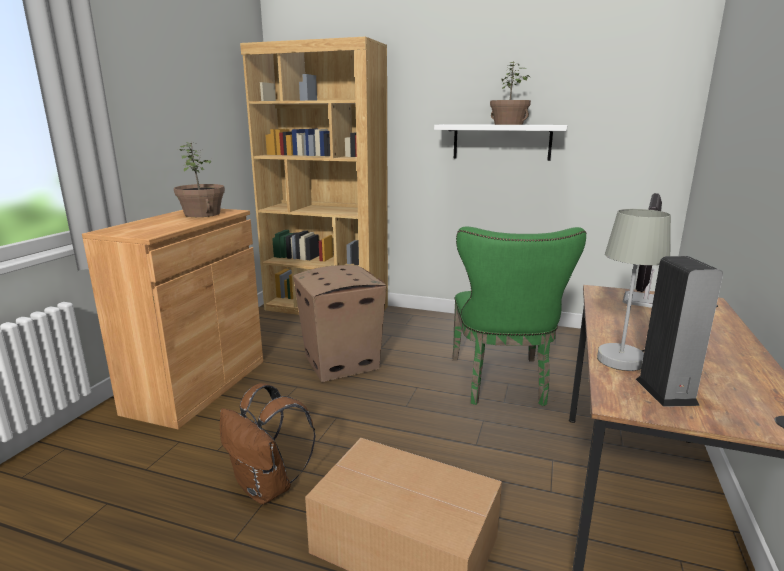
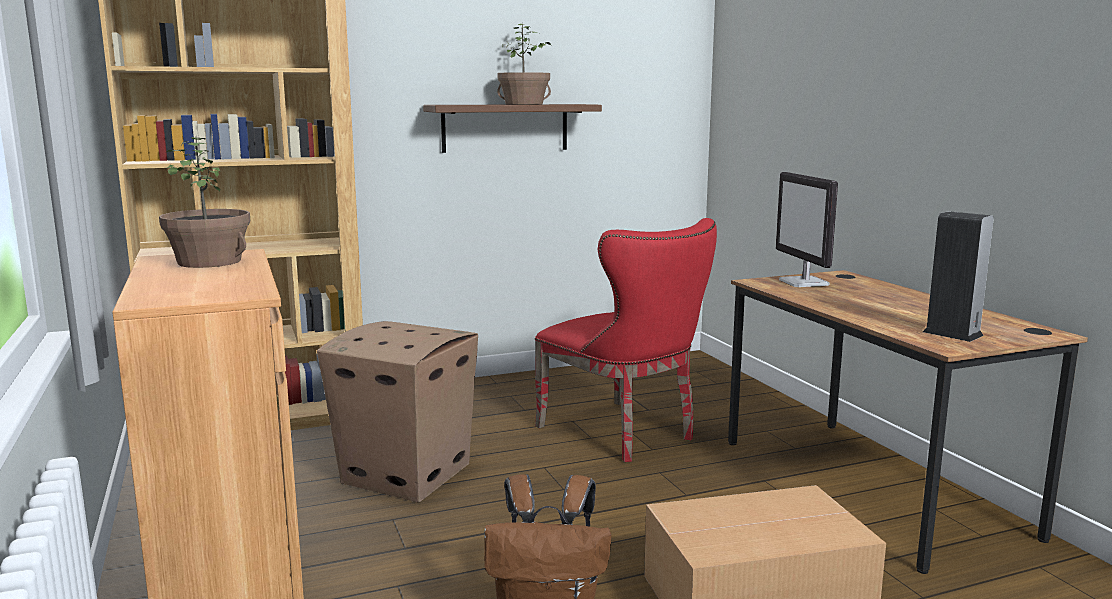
camera: 40 degrees left, 5 degrees down
white shelf [434,124,568,161] -> brown shelf [423,104,602,153]
green chair [452,227,587,406] -> red chair [535,218,717,462]
grey table lamp [597,209,671,371] -> none

